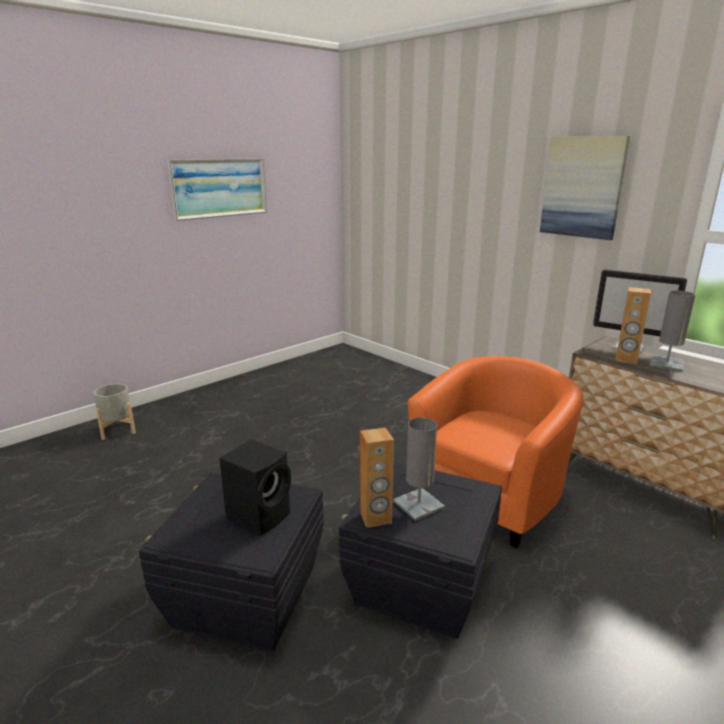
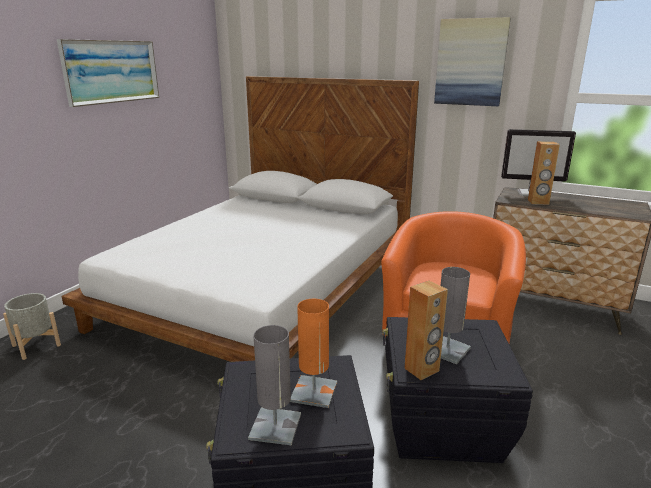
camera: 20 degrees left, 0 degrees up
black speaker [219,439,291,536] -> orange table lamp [290,299,337,408]
grey table lamp [650,290,695,372] -> grey table lamp moved to [248,325,301,445]
none -> white bed [61,76,419,362]

